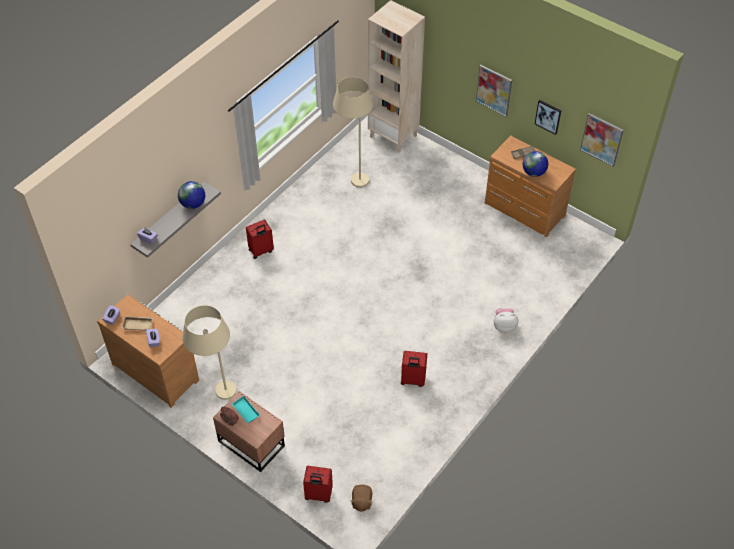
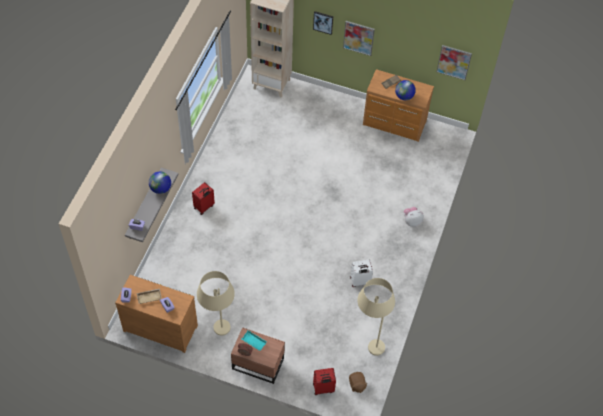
camera: 20 degrees left, 5 degrees up
beige floor lamp [333,77,373,187] -> beige floor lamp moved to [357,278,395,356]
red suitcase [401,351,427,387] -> white suitcase [350,260,373,287]
picture [535,100,562,135] -> picture moved to [313,11,333,35]

